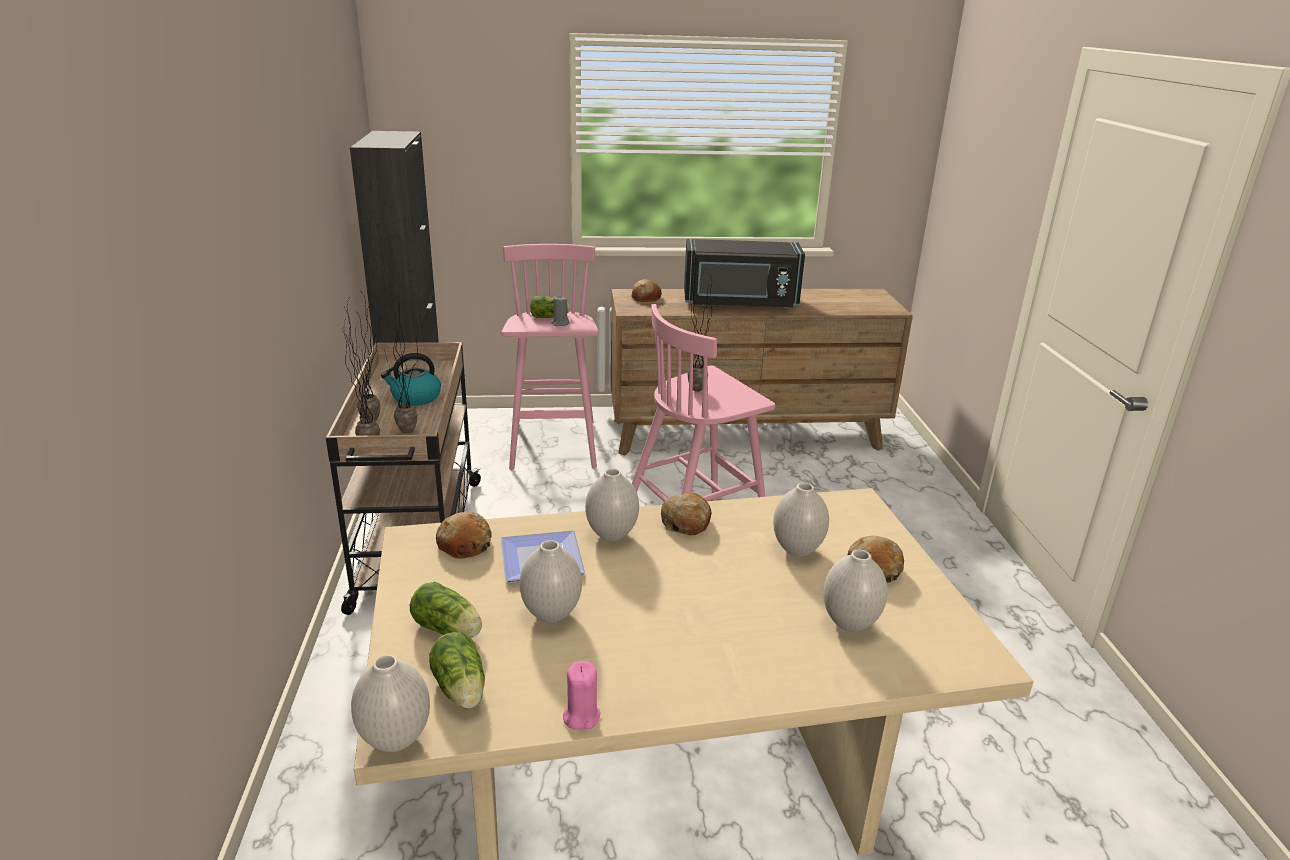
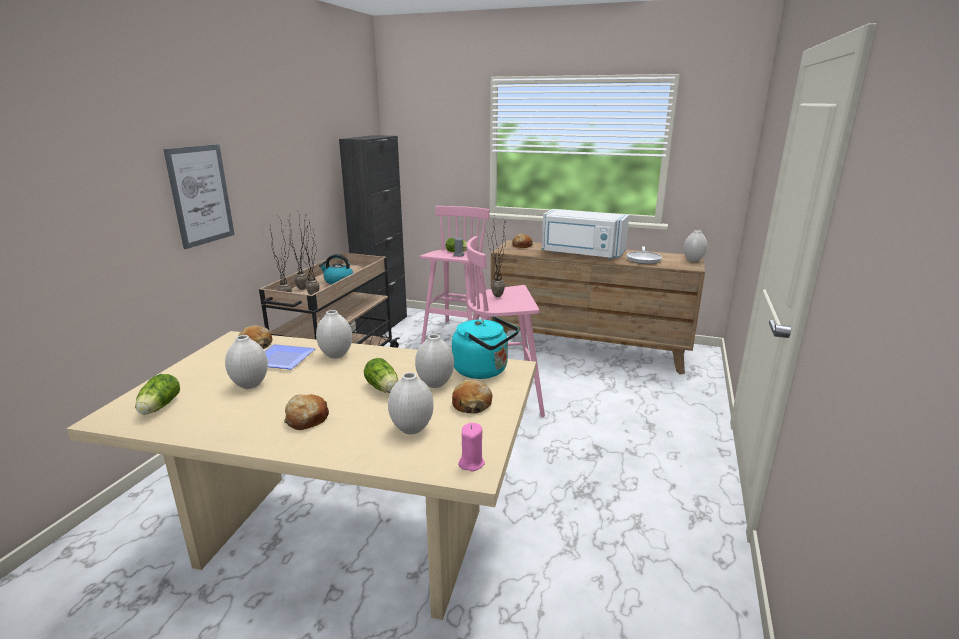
camera: 25 degrees right, 5 degrees down
white vase [351,655,430,752] -> white vase moved to [684,230,708,262]
lettuce [410,582,482,637] -> lettuce moved to [364,358,398,393]
pink candle [563,661,601,730] -> pink candle moved to [458,423,485,471]
bread [661,492,711,535] -> bread moved to [284,394,329,430]
black microwave [684,239,805,308] -> white microwave [542,209,629,259]
none -> picture [163,144,235,249]
none -> turquoise kettle [452,316,519,379]
none -> frying pan [627,246,662,264]

